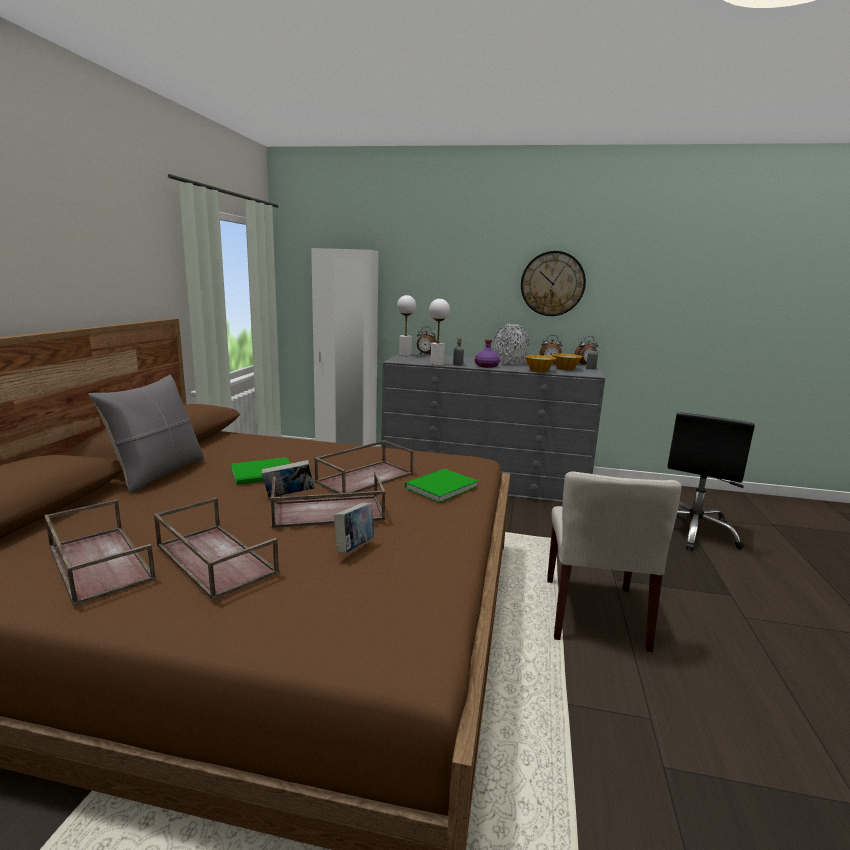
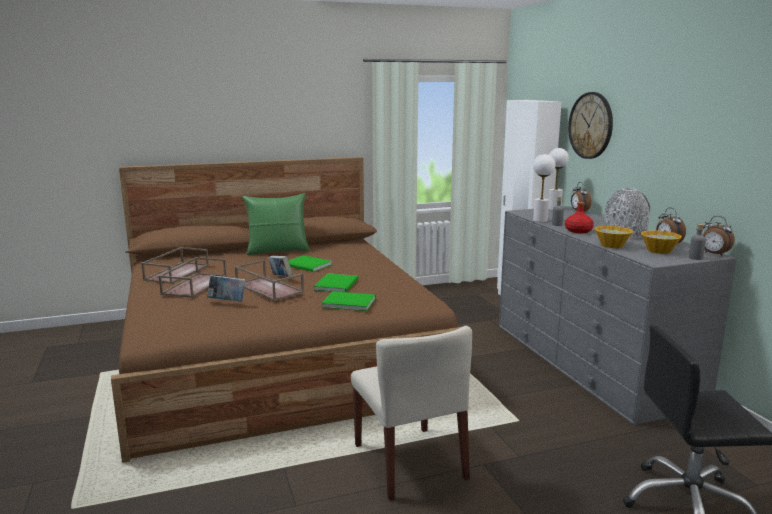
camera: 60 degrees right, 0 degrees up
grey pillow [88,375,204,494] -> green pillow [243,193,310,255]
brown tray [314,440,414,493] -> green book [314,273,358,292]
purple bottle [475,339,500,368] -> red bottle [565,202,594,233]
wall clock [521,251,586,316] -> wall clock moved to [568,92,613,159]
beige chair [547,472,682,652] -> beige chair turned 90 degrees counterclockwise [351,326,472,501]

